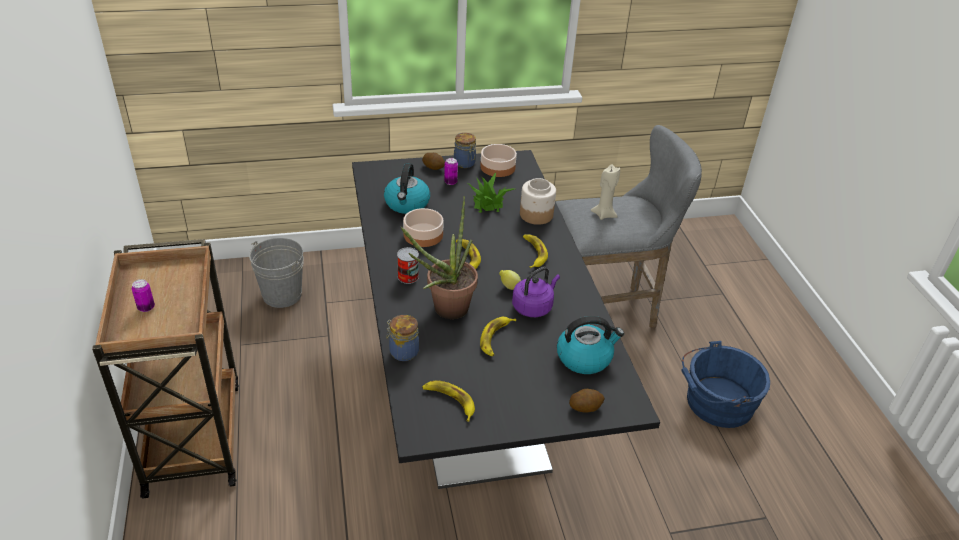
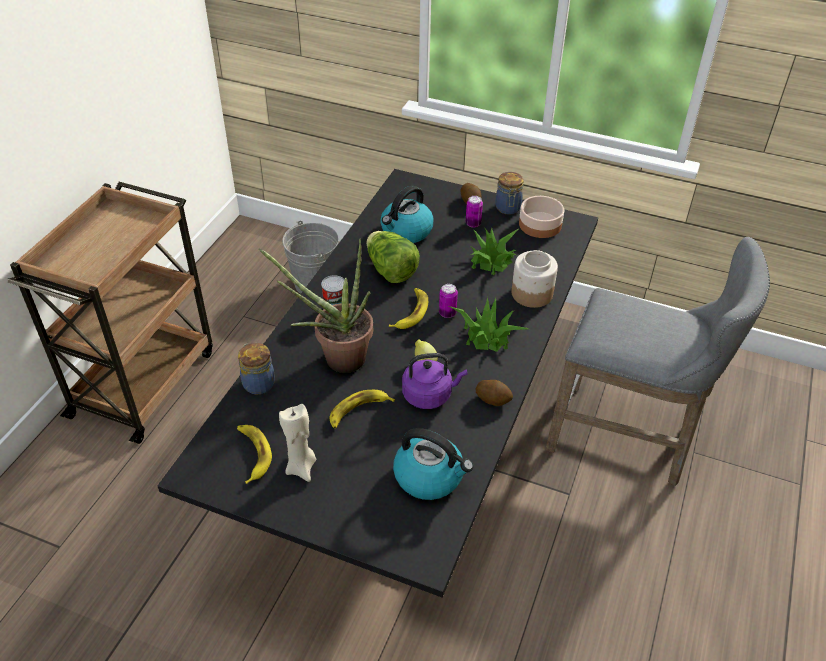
camera: 35 degrees right, 5 degrees up
can [132,279,155,312] -> can moved to [439,284,458,318]
bowl [403,208,444,247] -> lettuce [366,231,420,283]
banana [523,235,548,268] -> potted plant [449,298,528,352]
potato [569,389,605,412] -> potato moved to [476,380,513,406]
beige candle [591,165,620,220] -> beige candle moved to [279,404,316,482]
blue bucket [682,341,770,428] -> none

